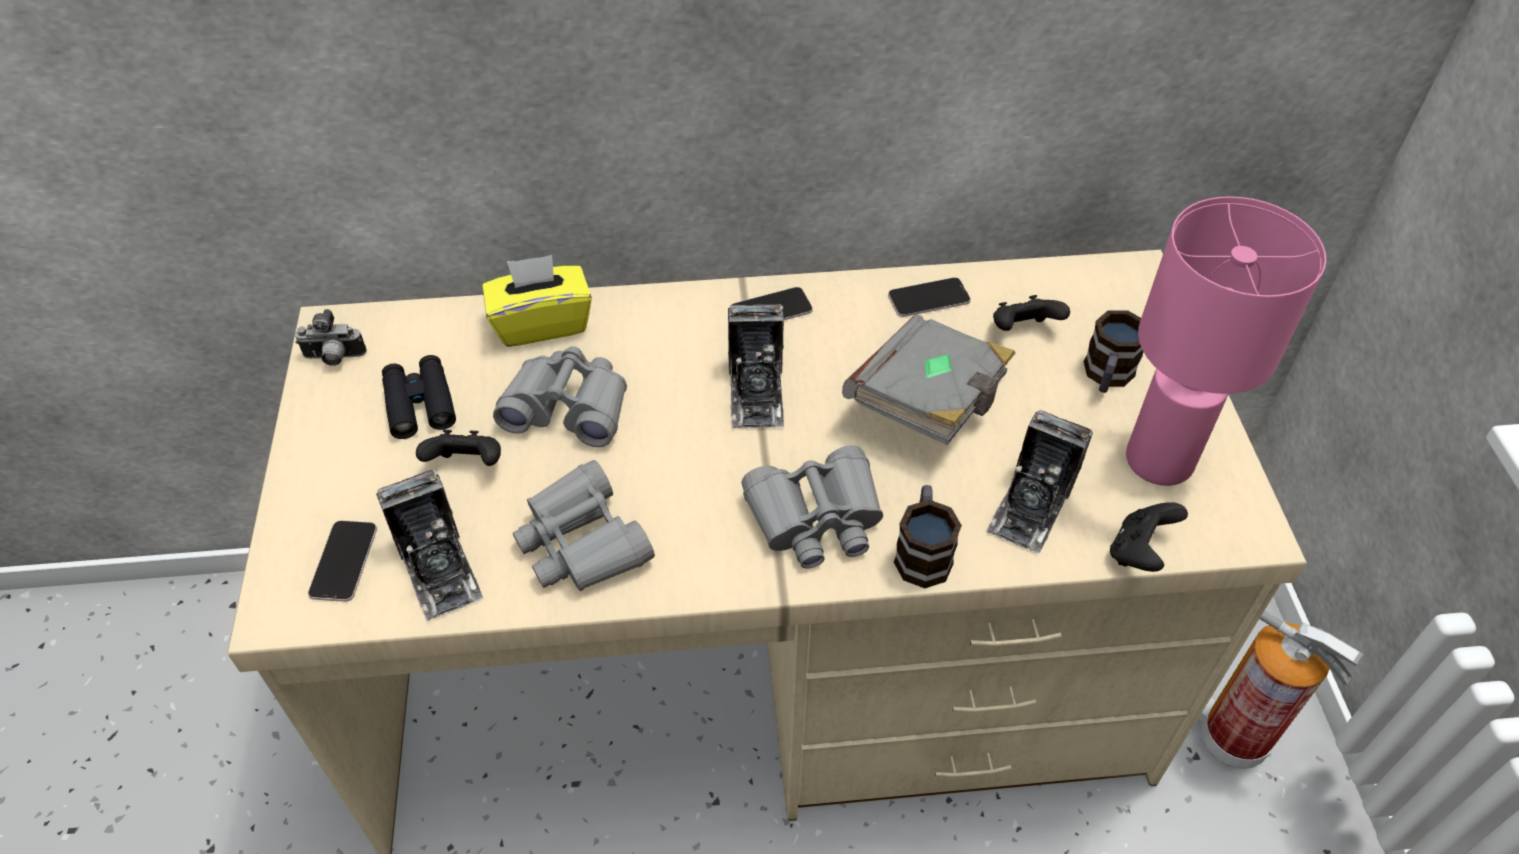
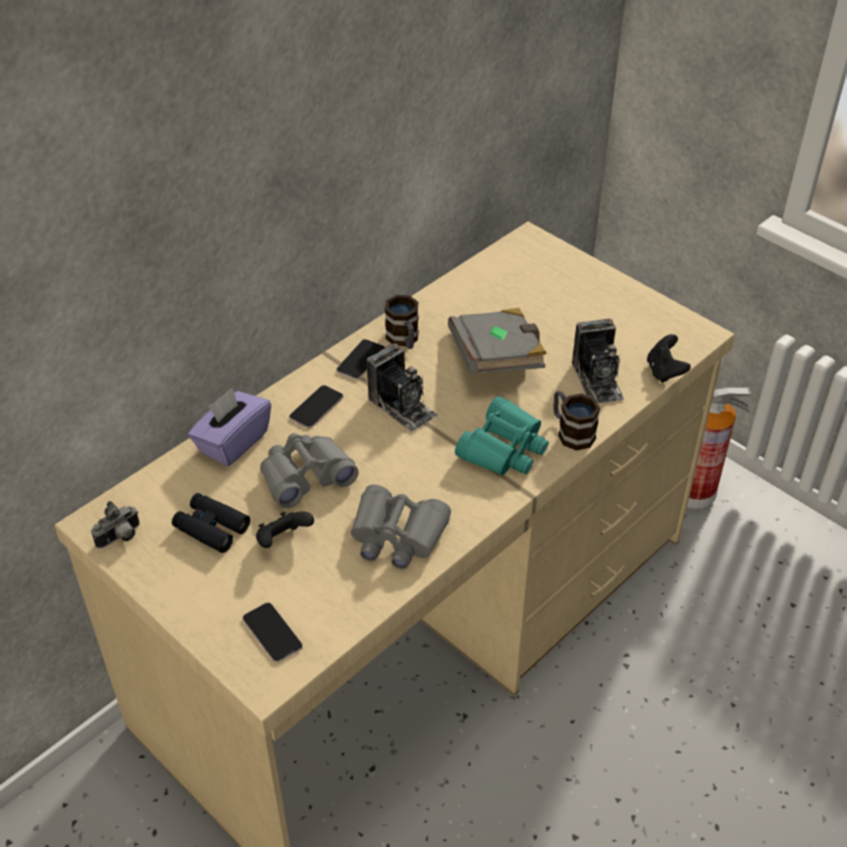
camera: 40 degrees left, 5 degrees down
camera [376,469,483,622] -> none
yellow tissue box [482,255,592,347] -> purple tissue box [188,388,271,467]
grey binoculars [741,445,883,568] -> turquoise binoculars [455,396,549,476]
phone [888,277,971,317] -> phone moved to [289,385,343,428]
black game controller [993,295,1070,331] -> none
mug [1084,310,1143,393] -> mug moved to [385,295,419,349]
pink table lamp [1126,196,1326,486] -> none

